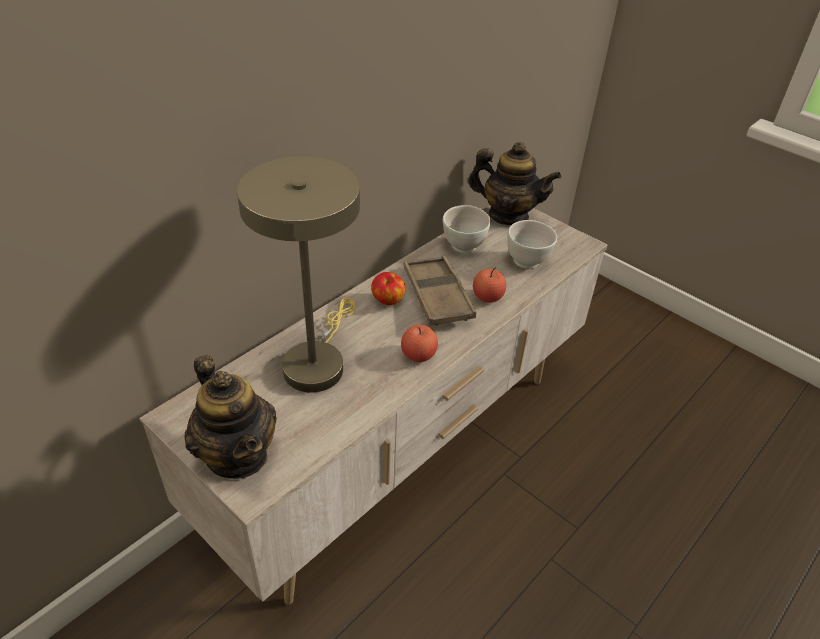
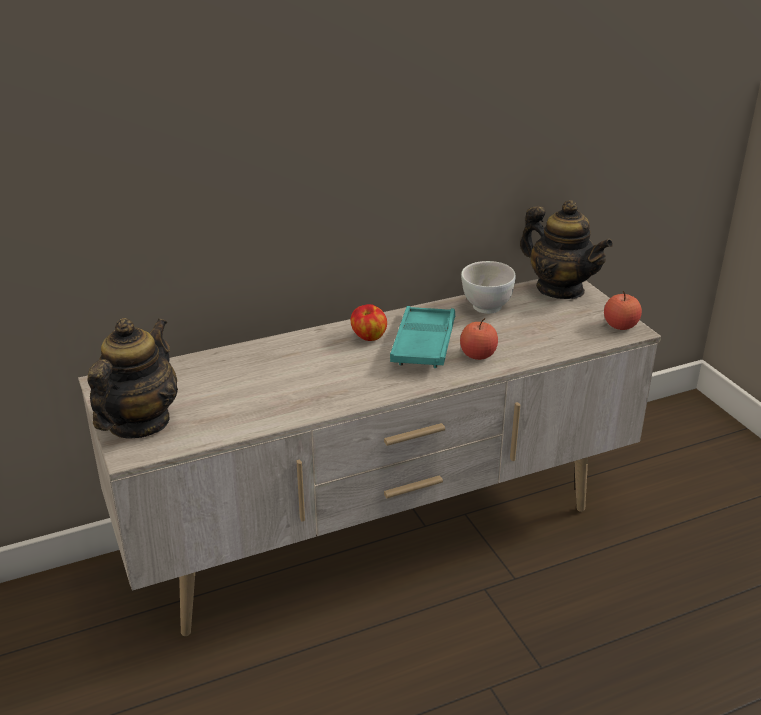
camera: 25 degrees right, 10 degrees down
teapot [184,355,277,479] -> teapot turned 150 degrees counterclockwise [88,318,178,439]
beige table lamp [237,156,360,393] -> none
apple [401,325,438,362] -> apple moved to [604,291,642,330]
brown tray [404,256,476,326] -> turquoise tray [390,306,455,368]
white bowl [507,220,557,269] -> none

